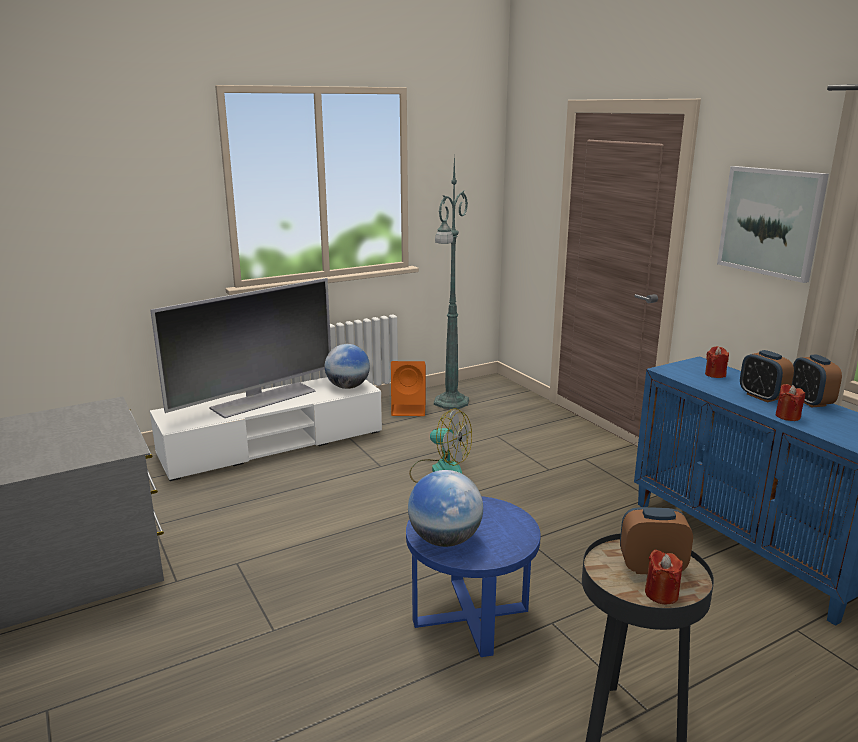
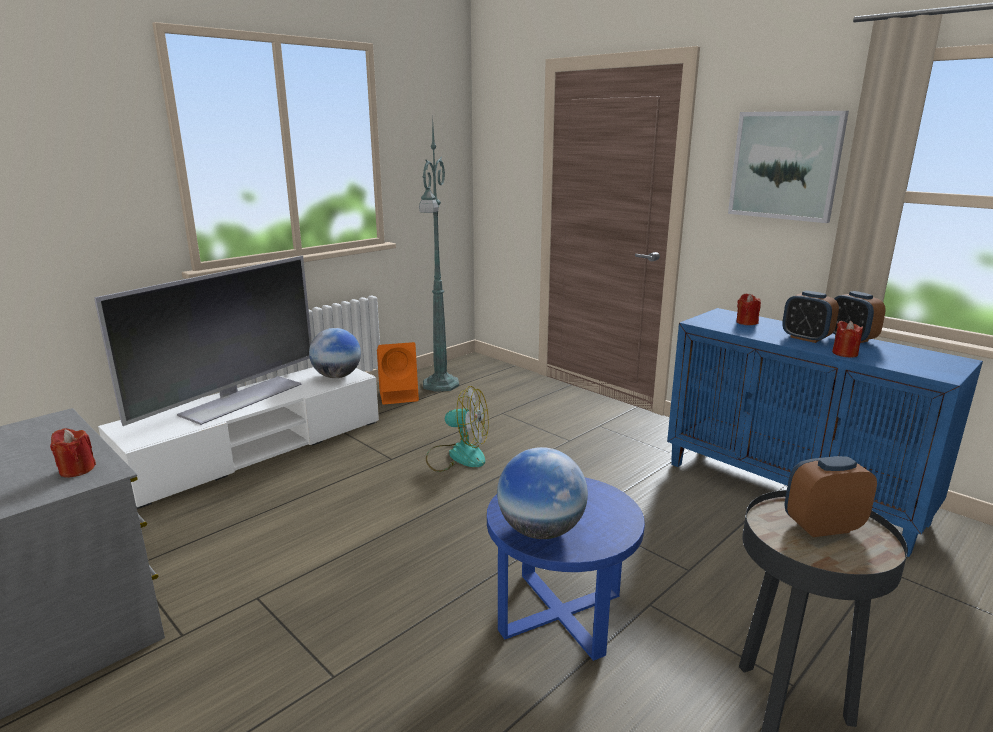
camera: 15 degrees left, 0 degrees up
red candle [645,550,683,604] -> red candle moved to [50,428,96,478]

